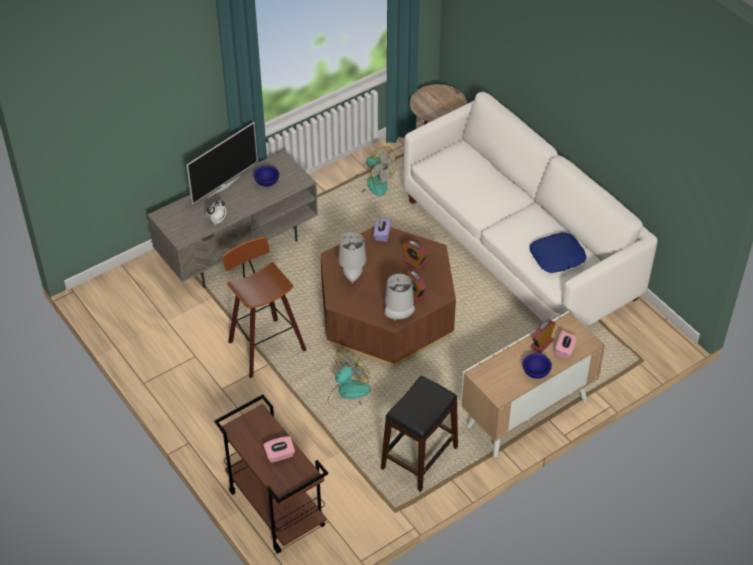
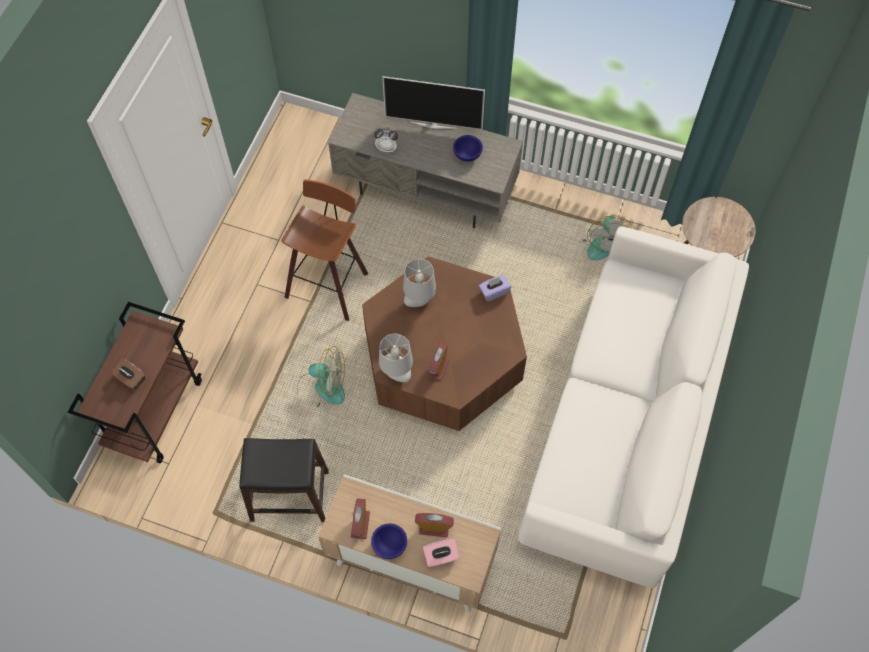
camera: 55 degrees right, 15 degrees up
pink tissue box [263,436,295,463] -> brown tissue box [111,358,145,390]
alarm clock [402,240,427,271] -> alarm clock moved to [351,498,370,539]
blue pillow [530,232,587,273] -> none

